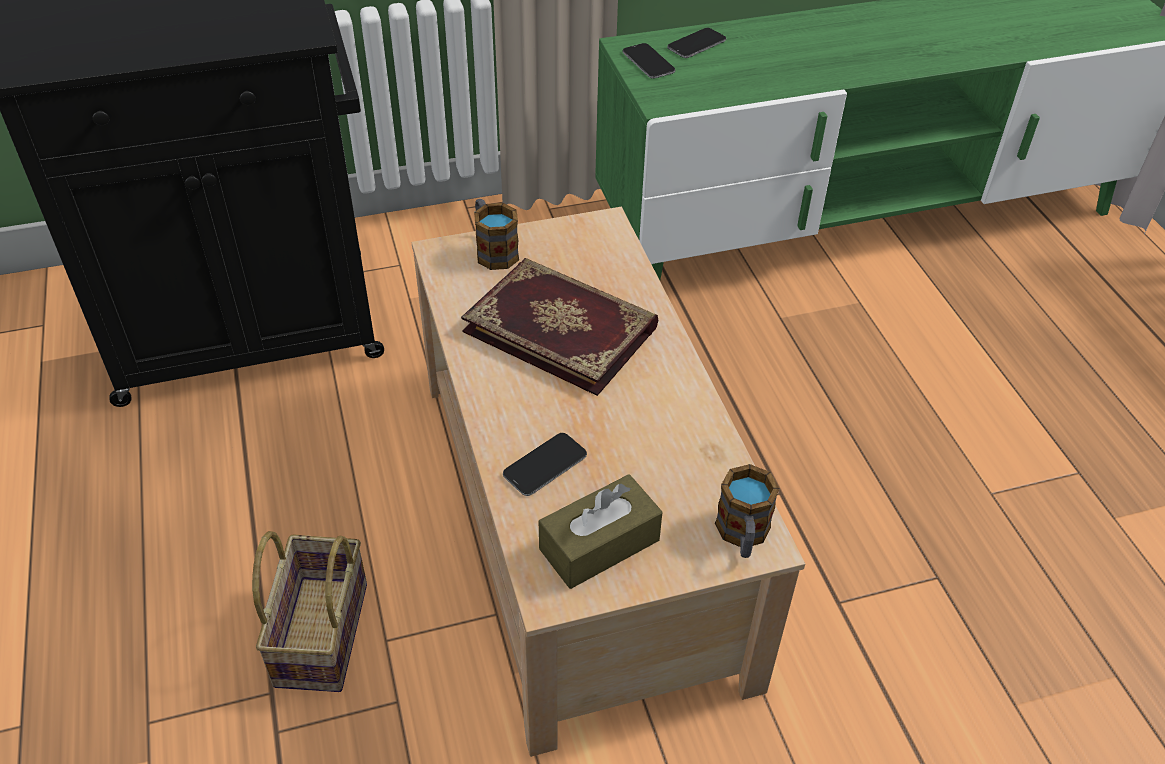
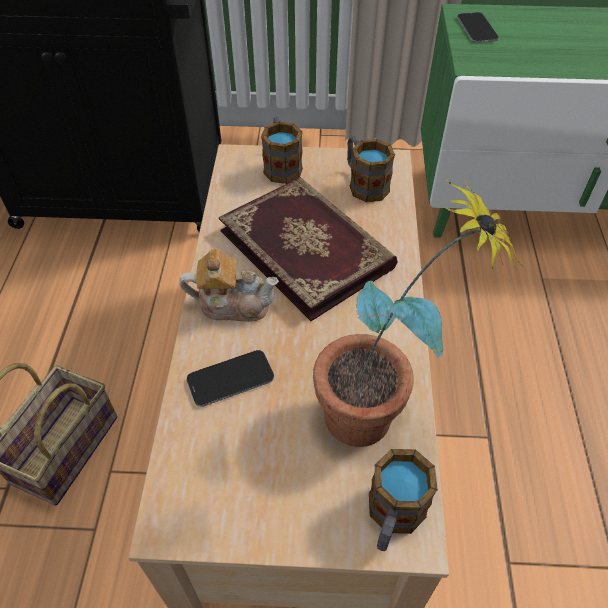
camera: 20 degrees right, 5 degrees up
brown tissue box [539,474,663,589] -> none
phone [667,28,726,58] -> none
none -> teapot [179,248,279,322]
none -> potted plant [313,178,521,447]
none -> mug [347,136,395,202]

